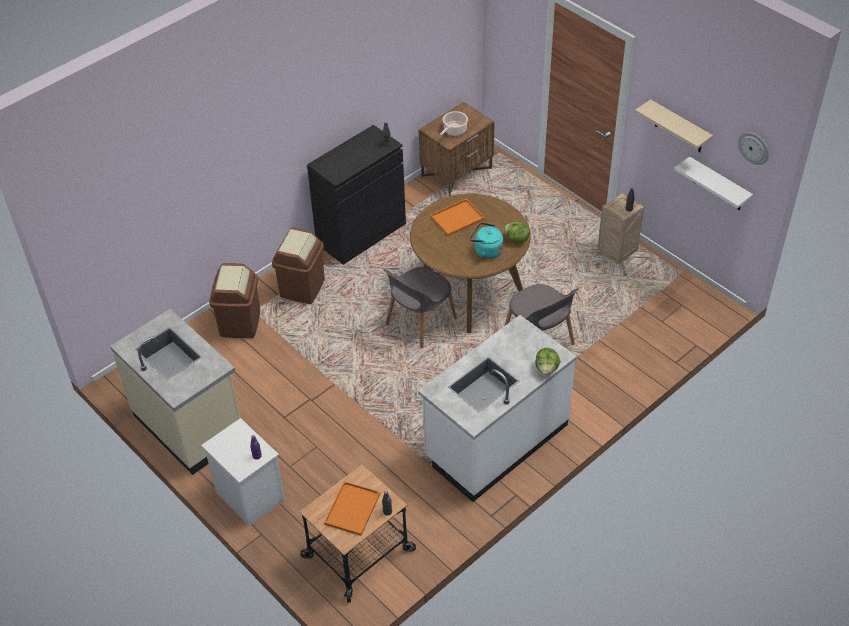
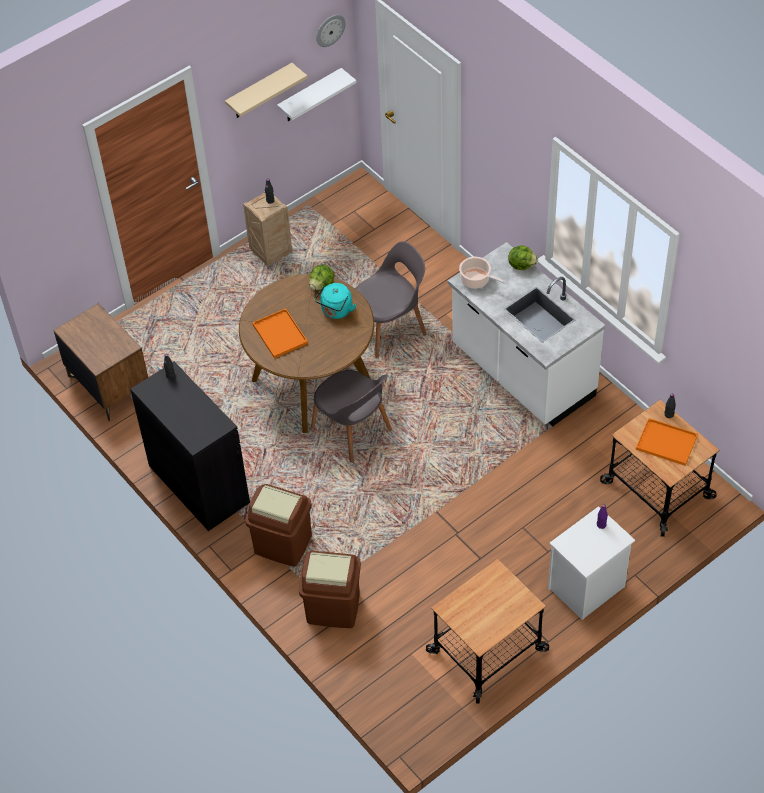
camera: 85 degrees left, 5 degrees up
beige counter [110,309,240,475] -> cart [426,559,549,704]
cooking pot [440,111,468,136] -> cooking pot moved to [459,257,506,289]

